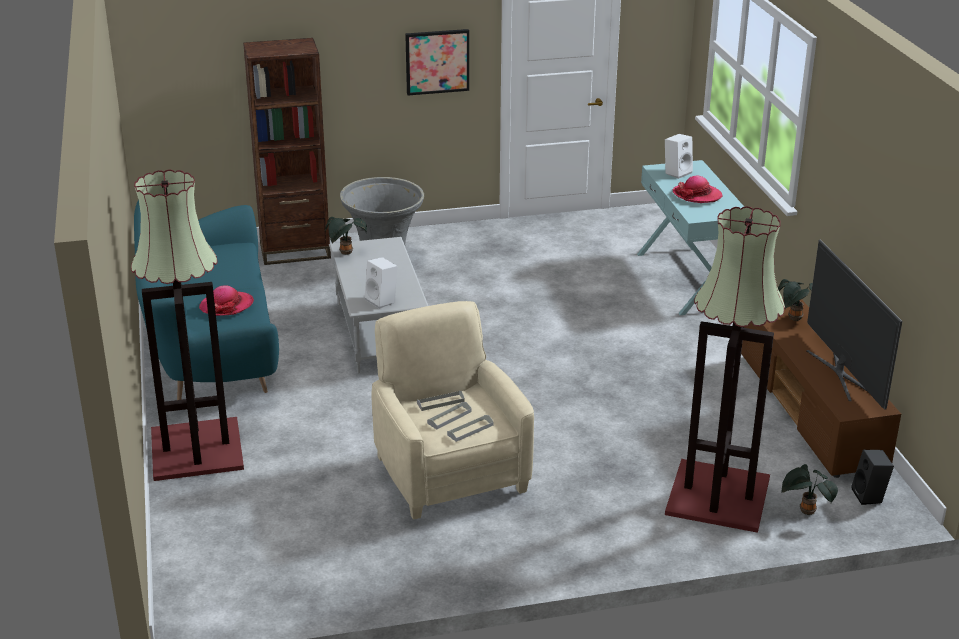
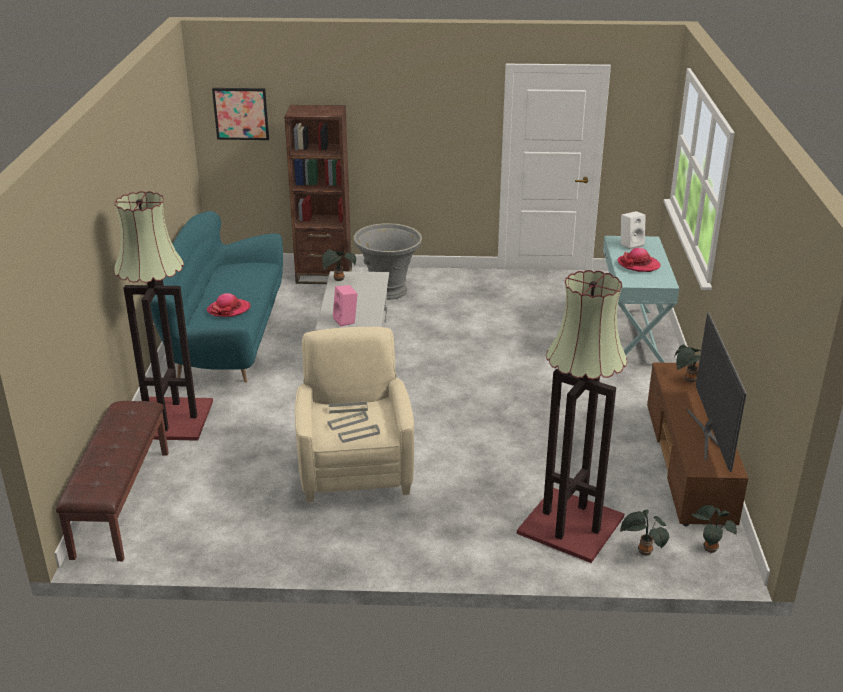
camera: 15 degrees right, 0 degrees up
white speaker [365,257,397,309] -> pink speaker [333,285,358,327]
picture [405,29,469,96] -> picture moved to [212,88,269,140]
black speaker [851,450,894,505] -> potted plant [691,505,737,553]
none -> brown bench [56,401,169,561]

